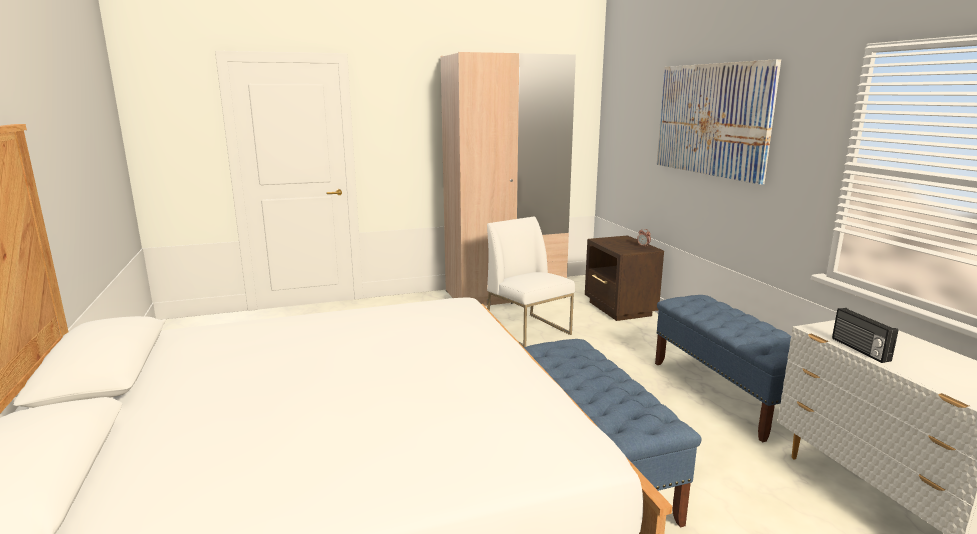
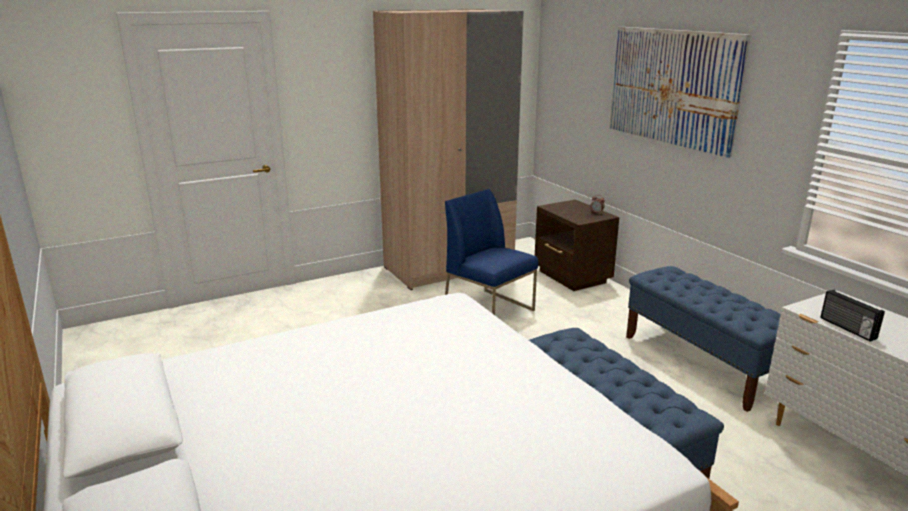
camera: 10 degrees left, 5 degrees up
white chair [487,216,575,347] -> blue chair [445,189,538,315]

